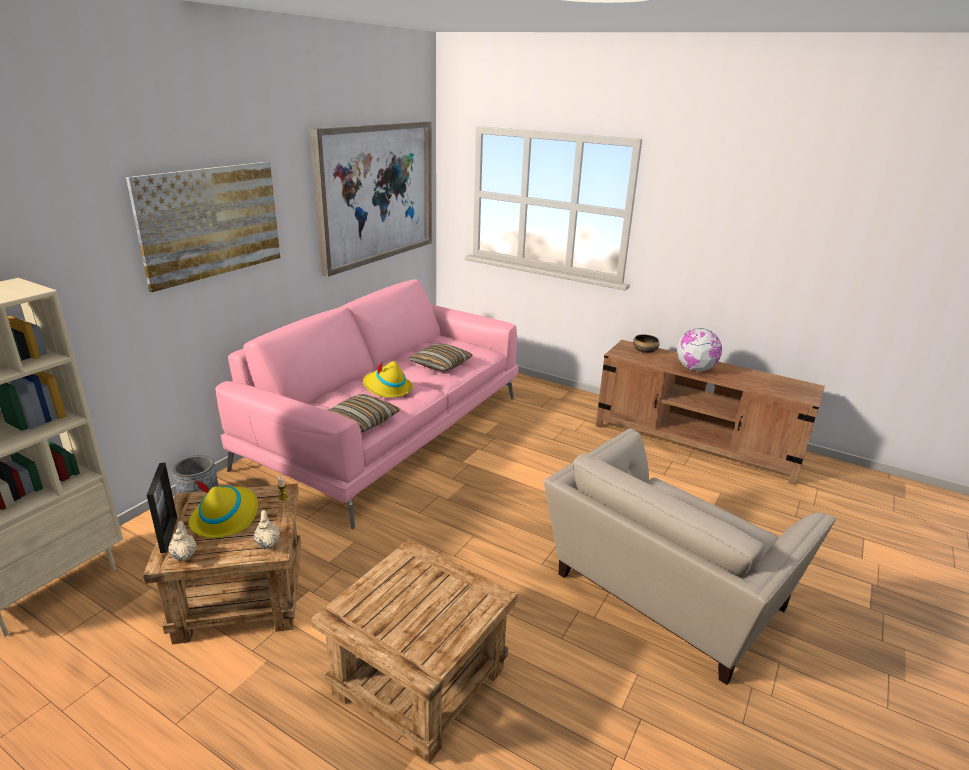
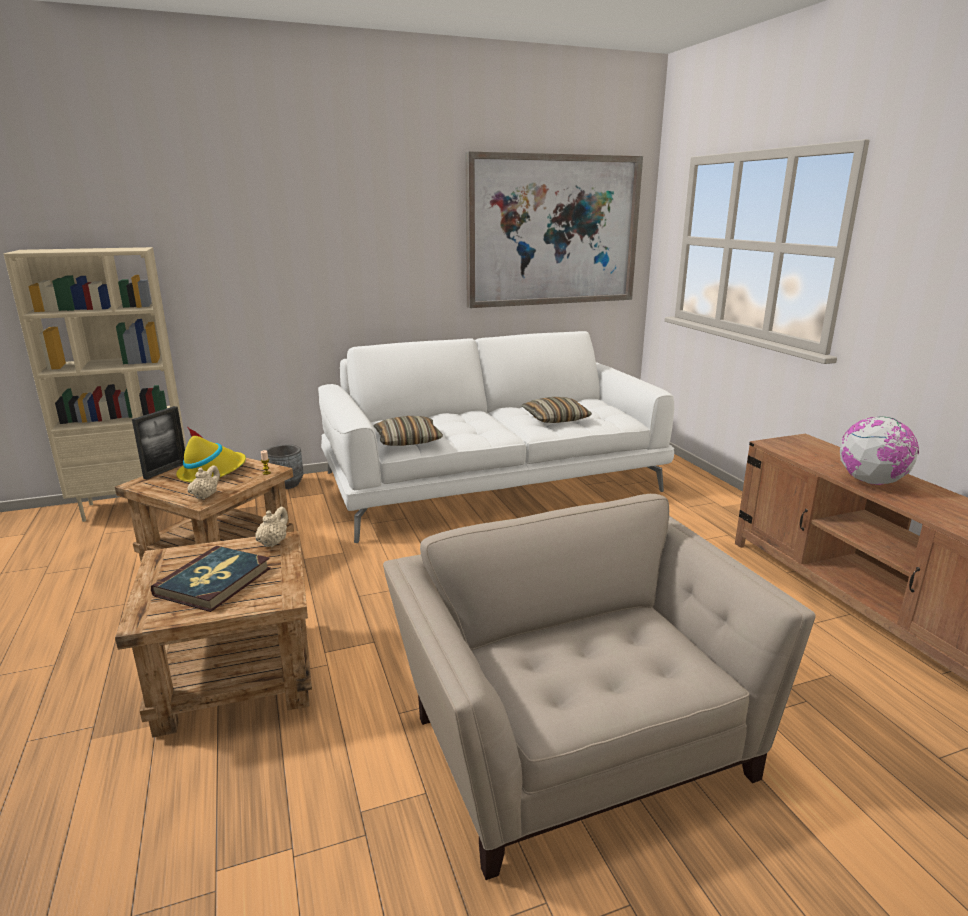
camera: 40 degrees right, 5 degrees down
picture [126,161,280,292] -> none
beige teapot [168,521,196,561] -> beige teapot moved to [255,507,288,547]
pink sofa [215,279,518,529] -> white sofa [318,331,674,543]
yellow hat [363,361,413,398] -> none
beige armchair [544,428,836,685] -> beige armchair turned 75 degrees clockwise [383,494,815,880]
bowl [633,334,659,353] -> none
none -> book [151,546,271,612]

